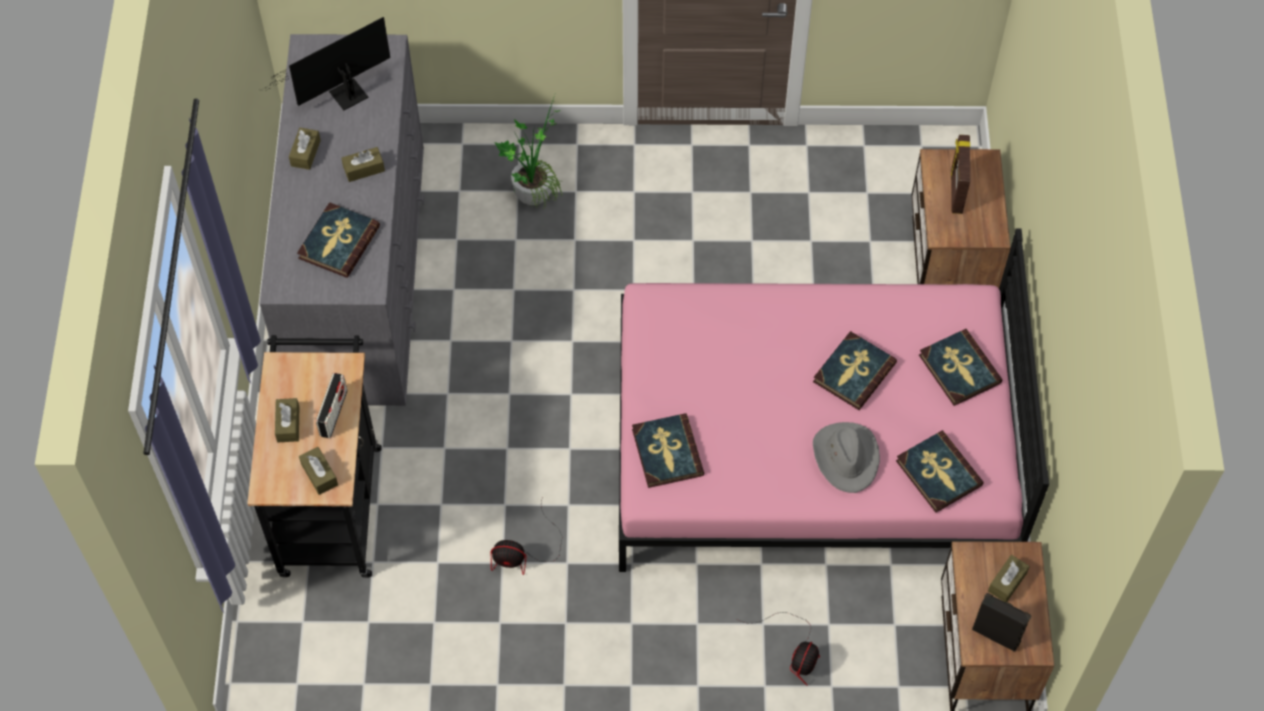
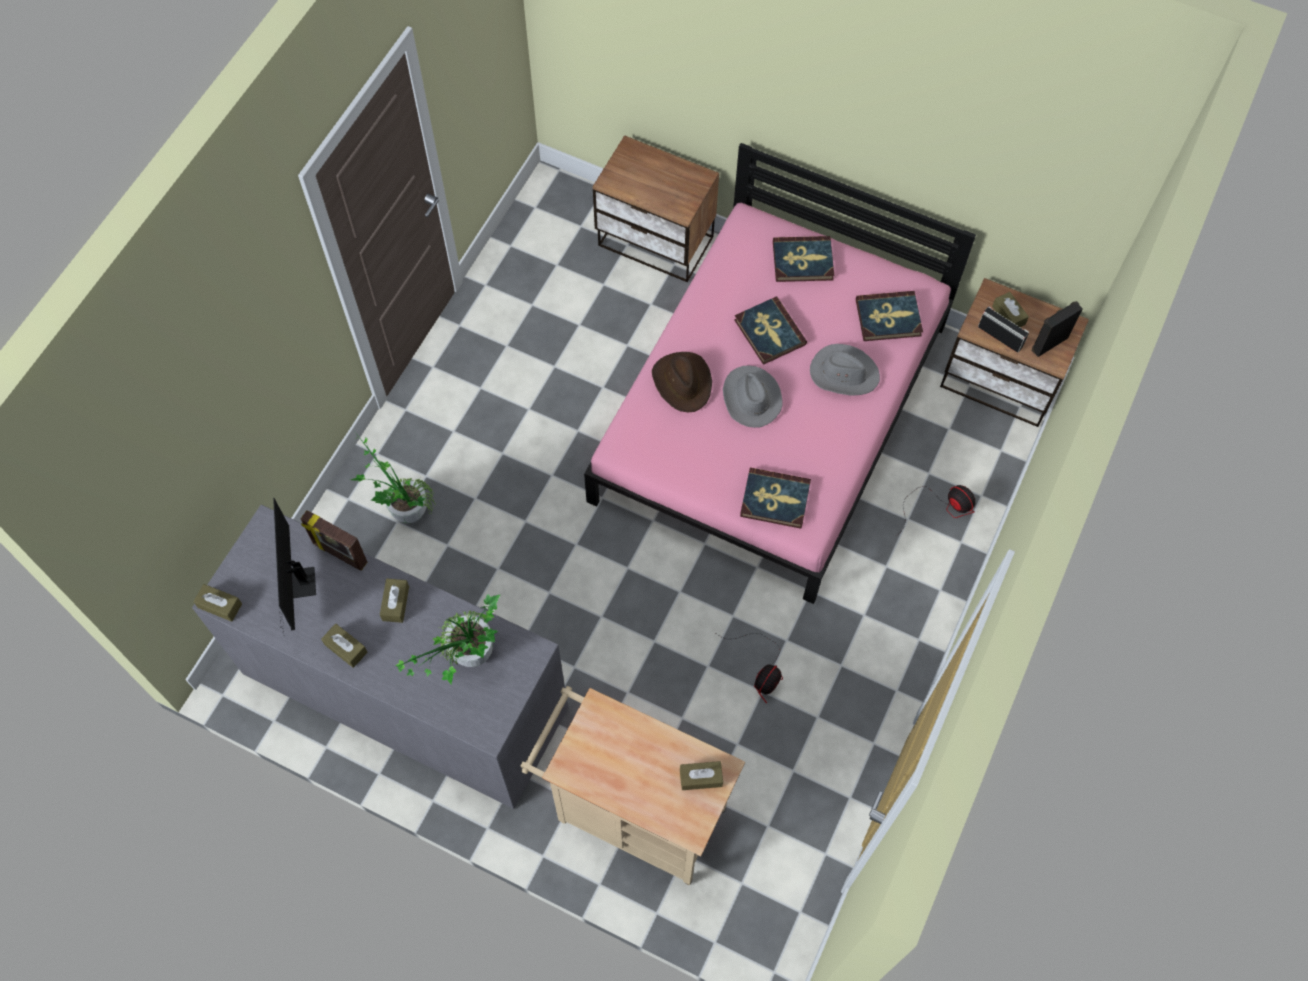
camera: 65 degrees left, 5 degrees up
black cart [247,335,382,578] -> beige cart [521,686,745,885]
brown tissue box [275,398,299,442] -> brown tissue box moved to [193,584,242,622]
book [297,202,380,278] -> potted plant [395,594,501,684]
radio [316,373,348,438] -> radio moved to [978,306,1029,353]
picture frame [951,135,970,214] -> picture frame moved to [301,510,367,571]
none -> brown hat [652,352,712,412]
none -> grey hat [723,366,783,428]

